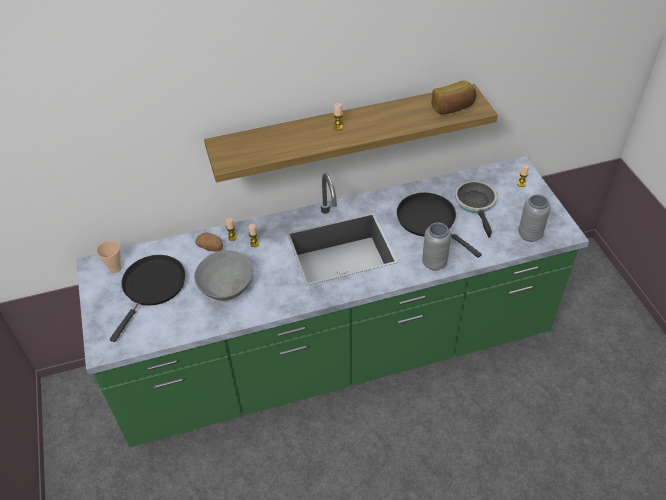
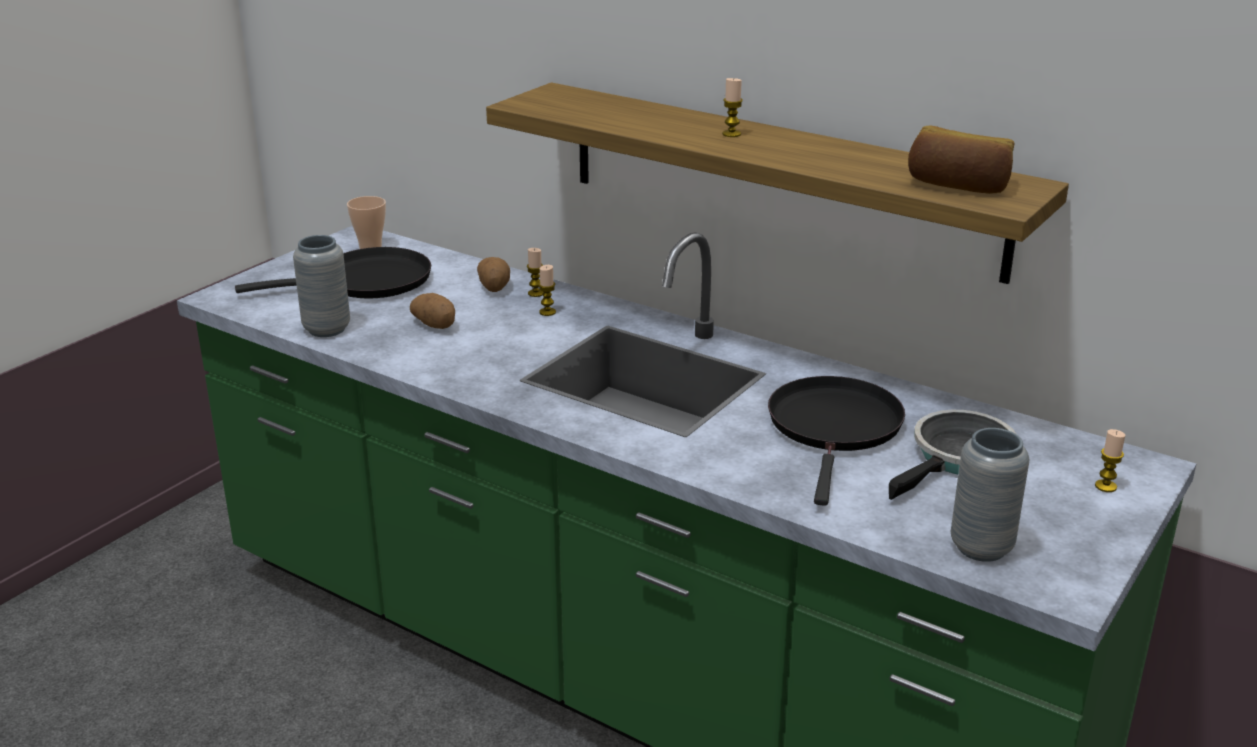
camera: 50 degrees right, 20 degrees down
grey bowl [194,250,254,301] -> potato [410,293,455,329]
grey vase [422,223,451,271] -> grey vase moved to [293,235,350,337]

